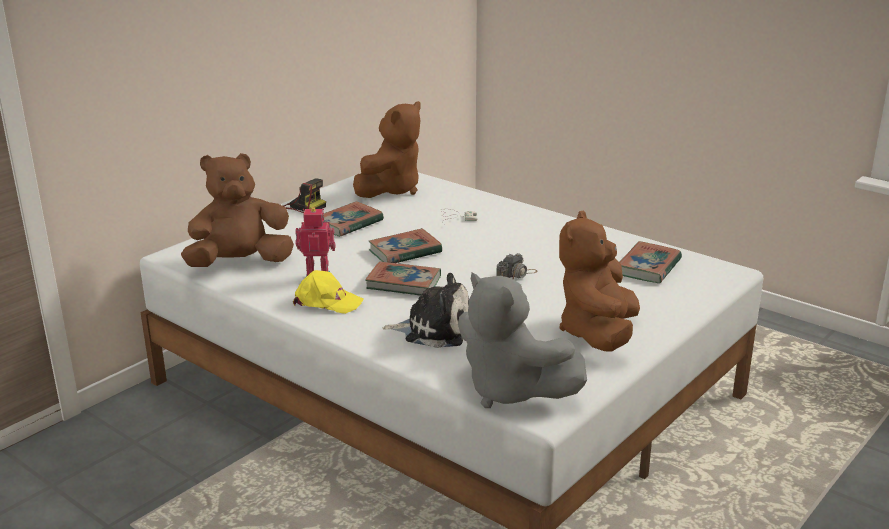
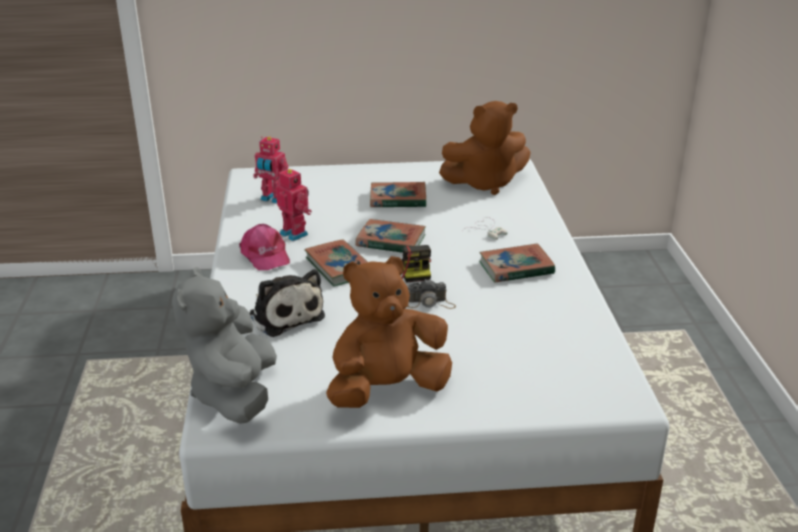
camera: 45 degrees right, 5 degrees up
brown plush toy [181,153,294,267] -> toy robot [253,136,288,204]
camera [283,178,326,213] -> camera moved to [401,245,431,283]
yellow cap [293,270,363,314] -> pink cap [239,224,290,270]
book [620,241,682,283] -> book moved to [479,243,555,283]

